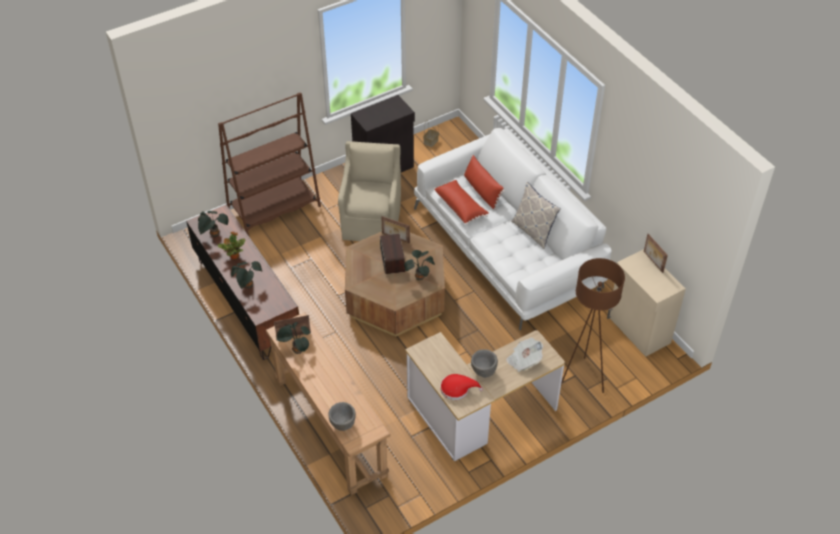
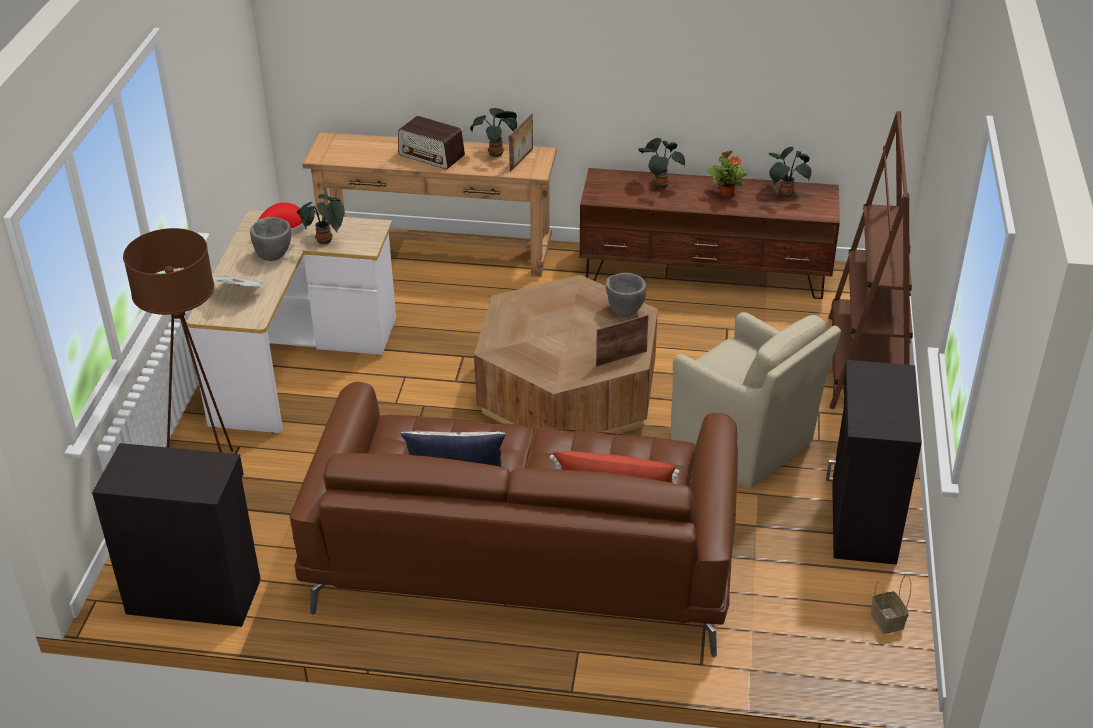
camera: 130 degrees right, 10 degrees down
grey bowl [329,402,356,431] -> grey bowl moved to [605,273,646,317]
radio [380,234,405,274] -> radio moved to [398,116,465,169]
potted plant [404,250,435,280] -> potted plant moved to [297,194,345,244]
white sofa [414,128,612,330] -> brown sofa [289,382,738,657]
red pillow [434,180,489,225] -> none
beige cabinet [607,249,686,357] -> black cabinet [92,443,261,627]
picture frame [644,234,668,273] -> none

